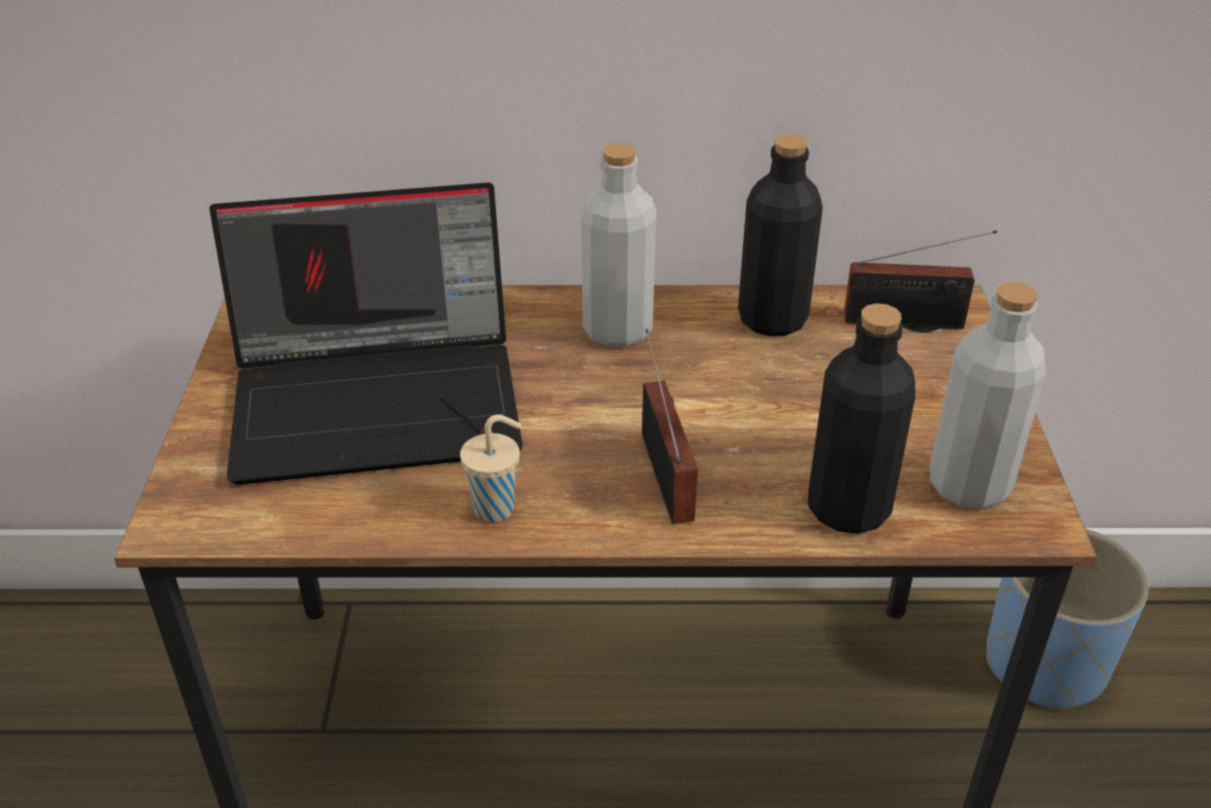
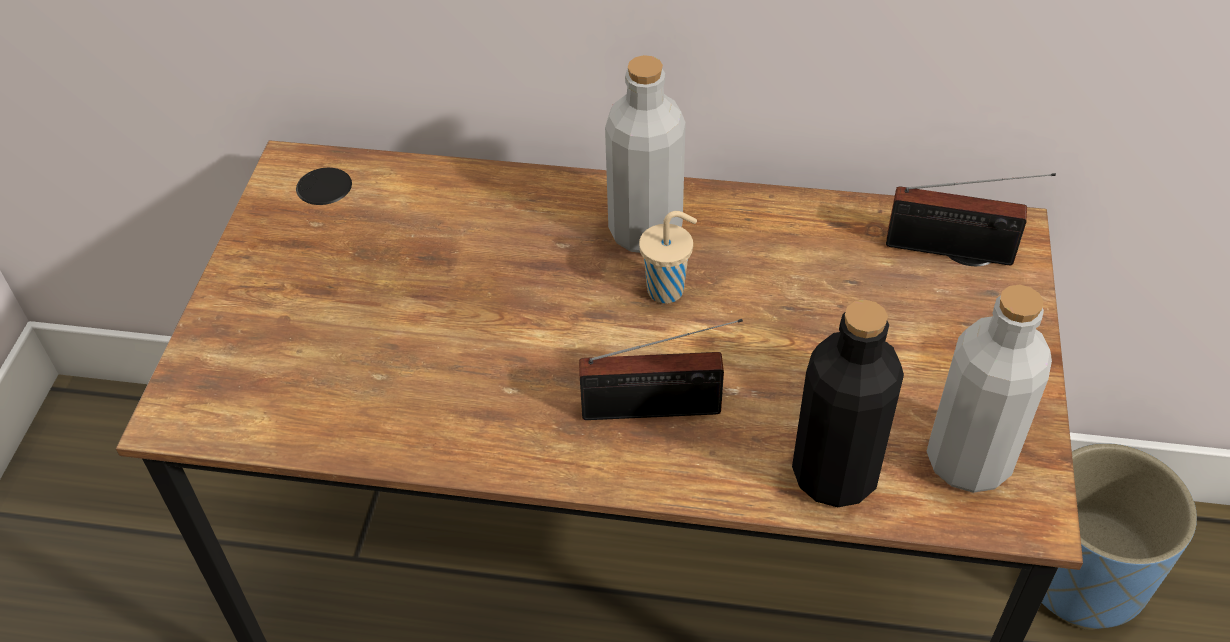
camera: 10 degrees right, 10 degrees up
laptop [209,183,522,485] -> none
beige cup [460,415,522,522] -> beige cup moved to [639,211,697,303]
radio [642,329,698,524] -> radio turned 90 degrees clockwise [579,319,743,420]
black bottle [738,134,823,336] -> none

